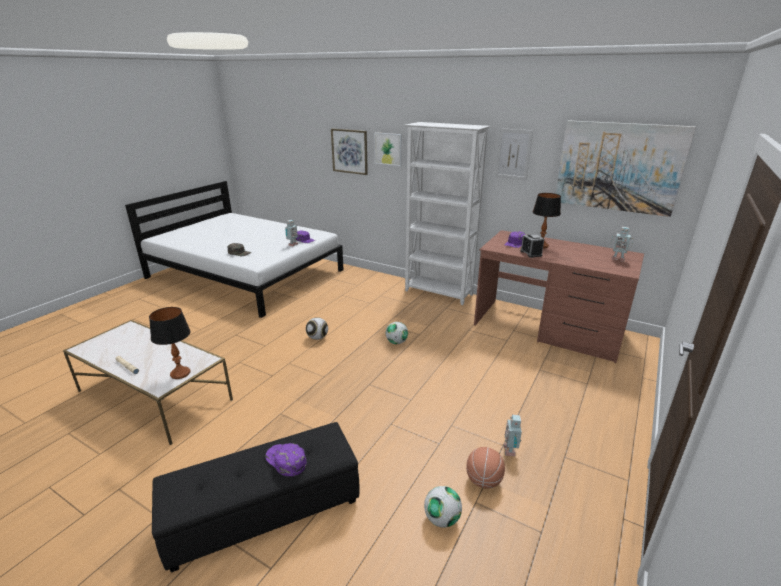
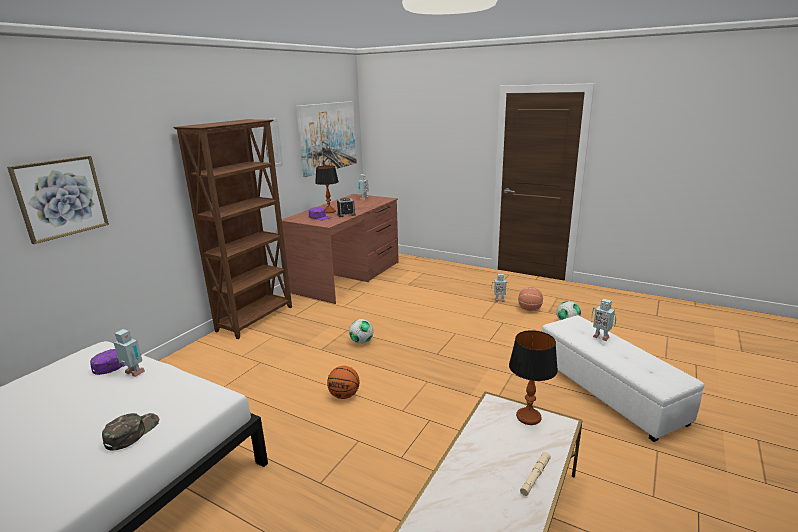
camera: 90 degrees left, 5 degrees down
black ottoman [152,422,359,573] -> white ottoman [542,315,704,442]
purple cap [266,443,306,476] -> toy robot [592,299,616,341]
football [306,317,328,340] -> basketball [327,366,360,399]
picture [374,132,402,166] -> none
white bookcase [405,122,491,305] -> brown bookcase [173,119,292,339]

